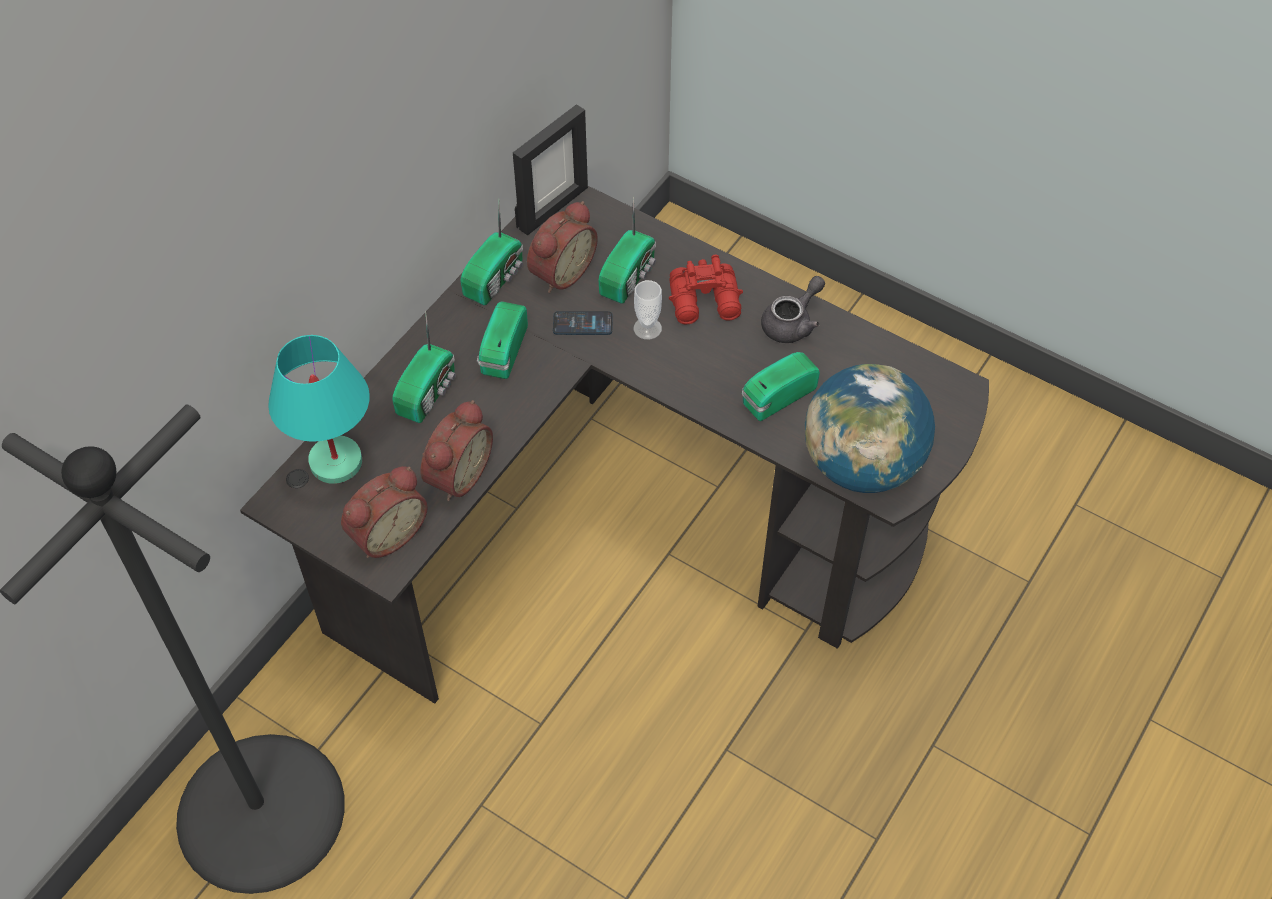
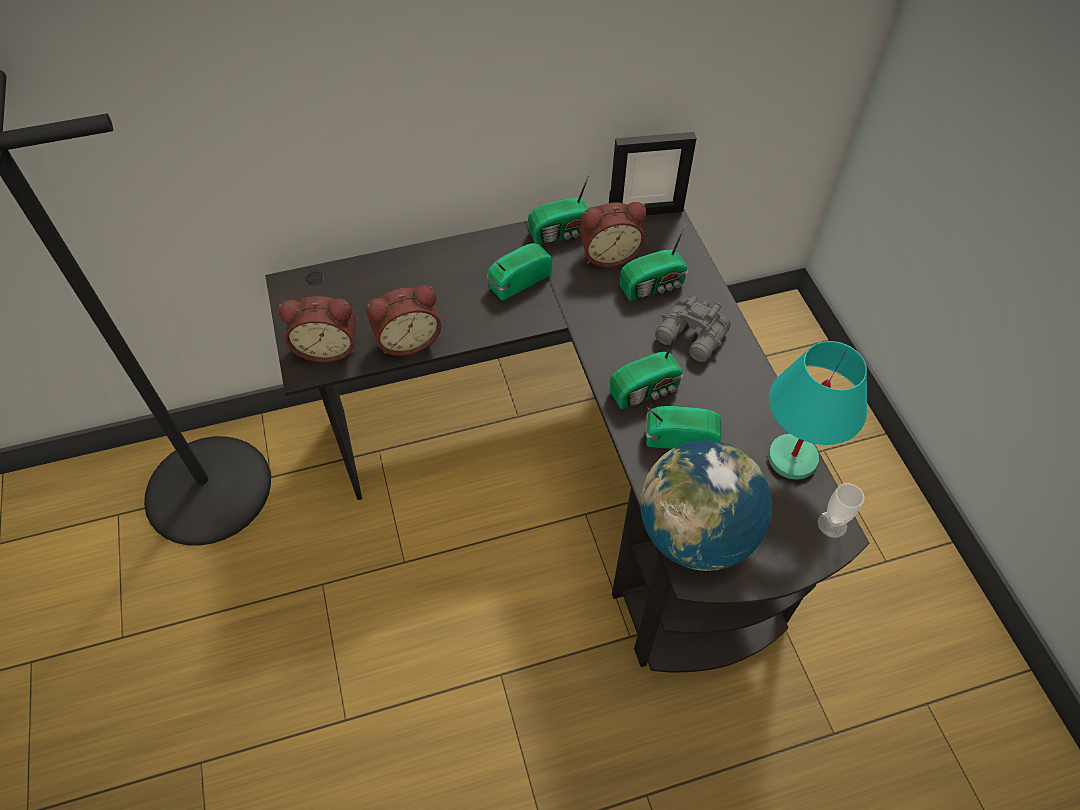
camera: 40 degrees right, 0 degrees up
turquoise table lamp [268,335,370,484] -> turquoise table lamp moved to [768,341,867,480]
radio [392,310,456,423] -> radio moved to [610,325,683,409]
phone [553,311,613,335] -> none
cup [634,280,662,340] -> cup moved to [818,483,865,538]
red binoculars [669,254,743,324] -> grey binoculars [655,295,731,362]
grey teapot [761,276,825,343] -> none

